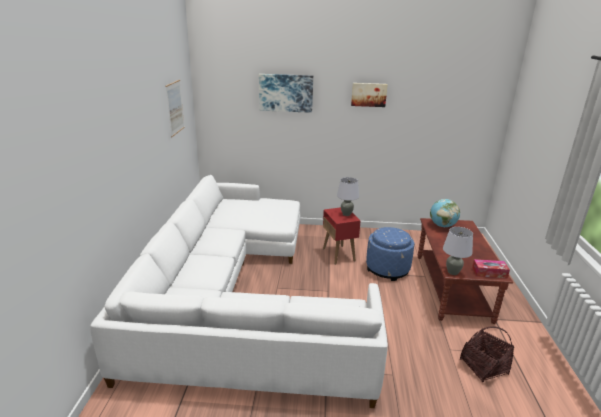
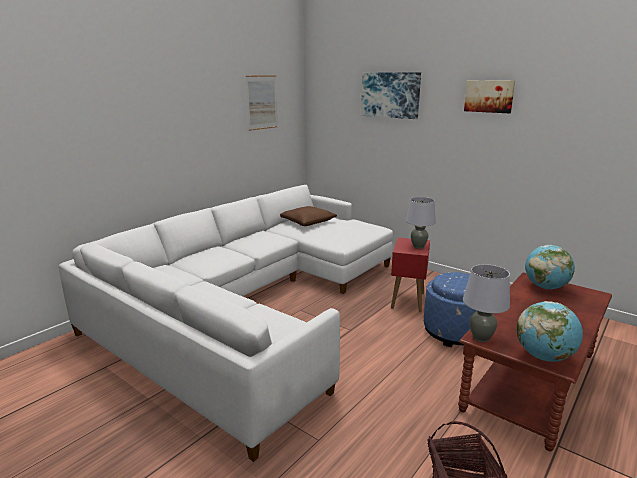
camera: 35 degrees right, 5 degrees down
tissue box [472,259,510,279] -> globe [517,301,583,362]
none -> brown pillow [280,206,337,226]

